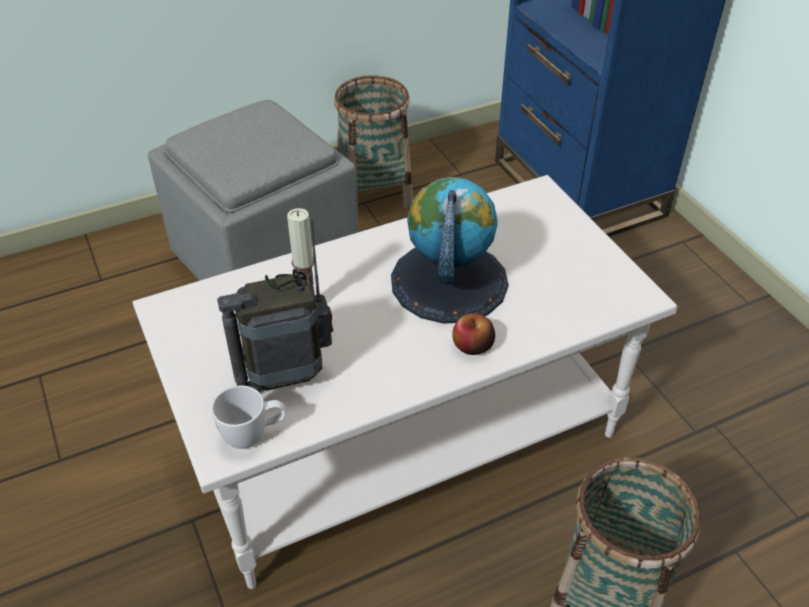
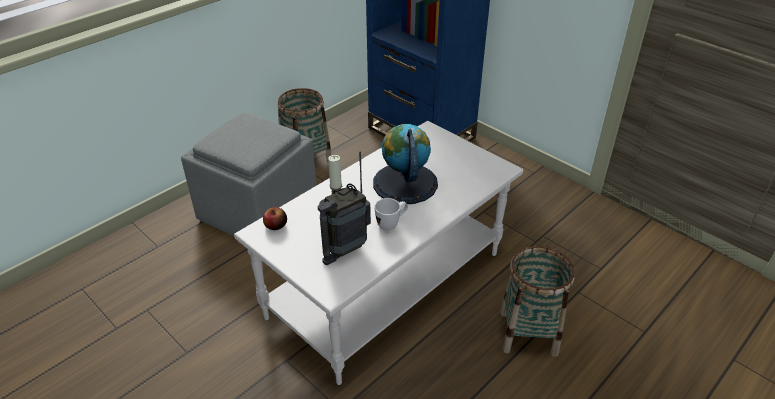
camera: 20 degrees left, 5 degrees down
white mug [211,385,286,449] -> white mug moved to [374,198,408,231]
apple [452,313,495,355] -> apple moved to [263,207,287,230]

